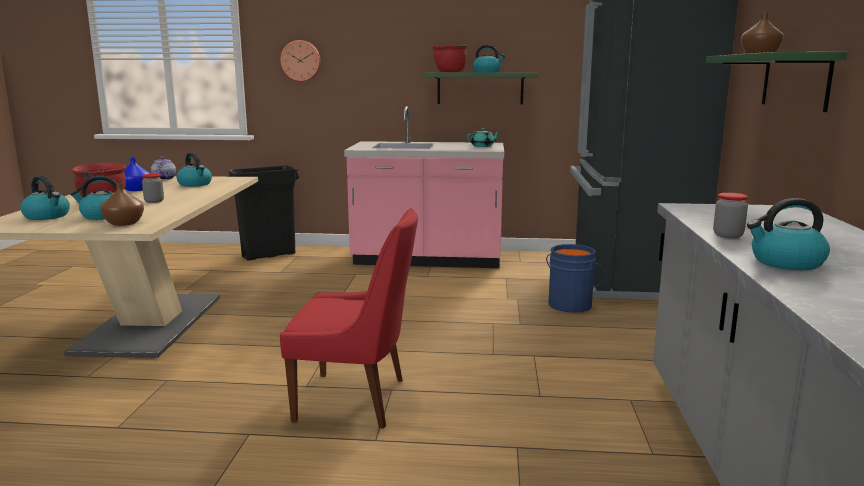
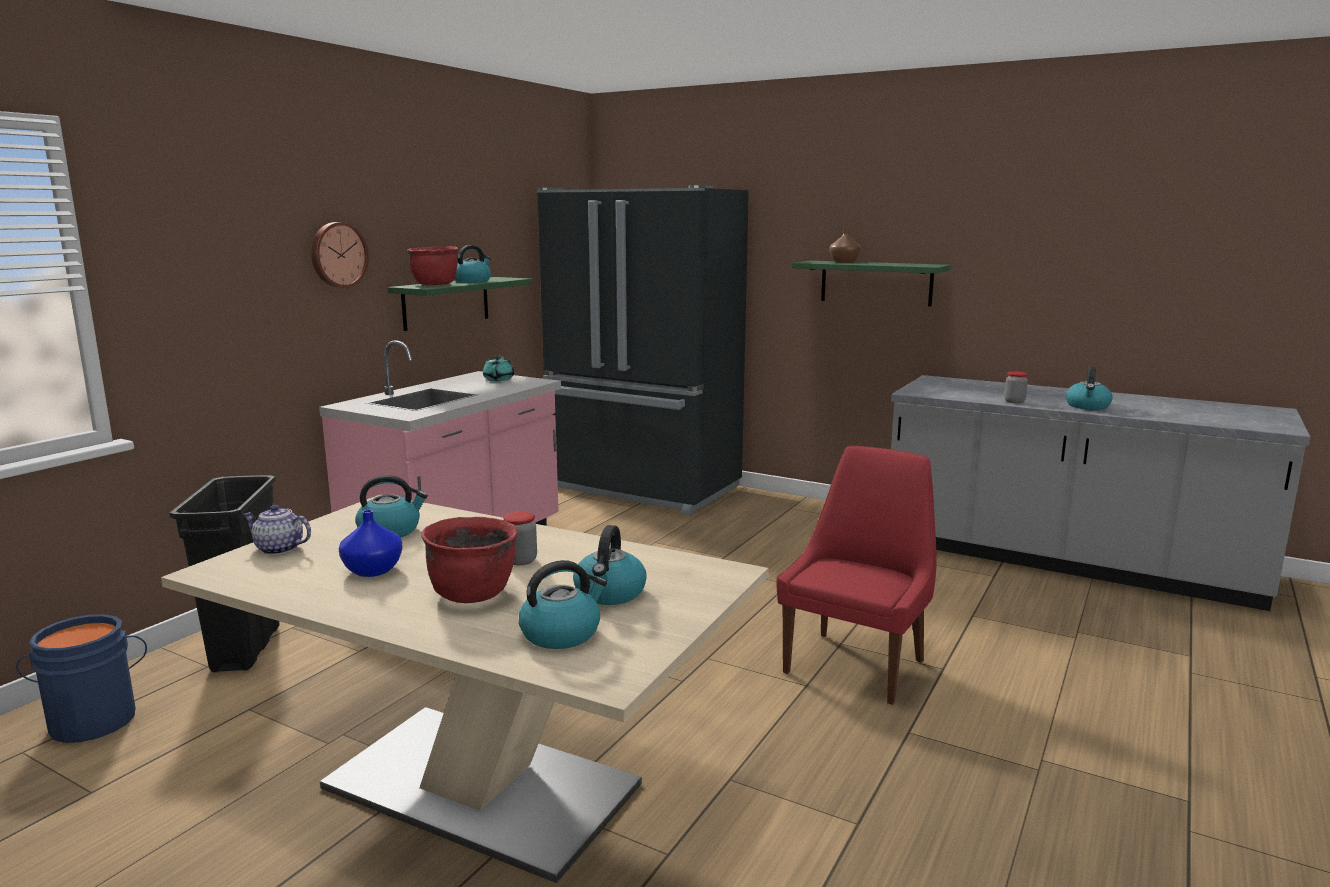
camera: 65 degrees left, 0 degrees up
brown vase [100,183,144,226] -> none
wall clock [280,40,321,81] -> wall clock moved to [311,222,369,288]
blue bucket [546,244,606,313] -> blue bucket moved to [16,614,147,743]

